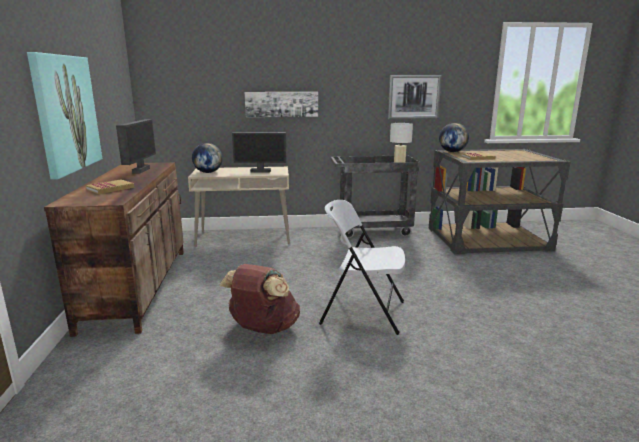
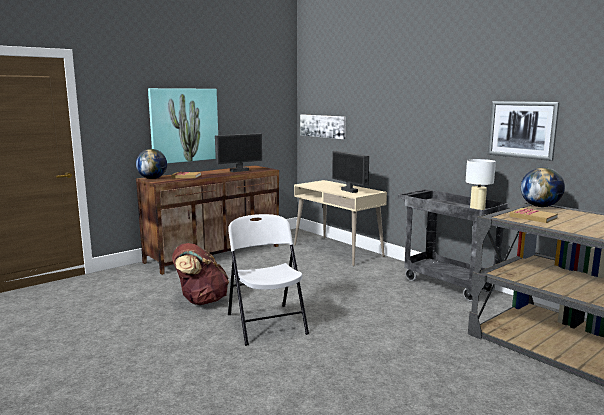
camera: 55 degrees right, 5 degrees down
globe [192,143,223,173] -> globe moved to [136,149,167,179]
picture [245,92,318,117] -> picture moved to [300,114,346,139]

